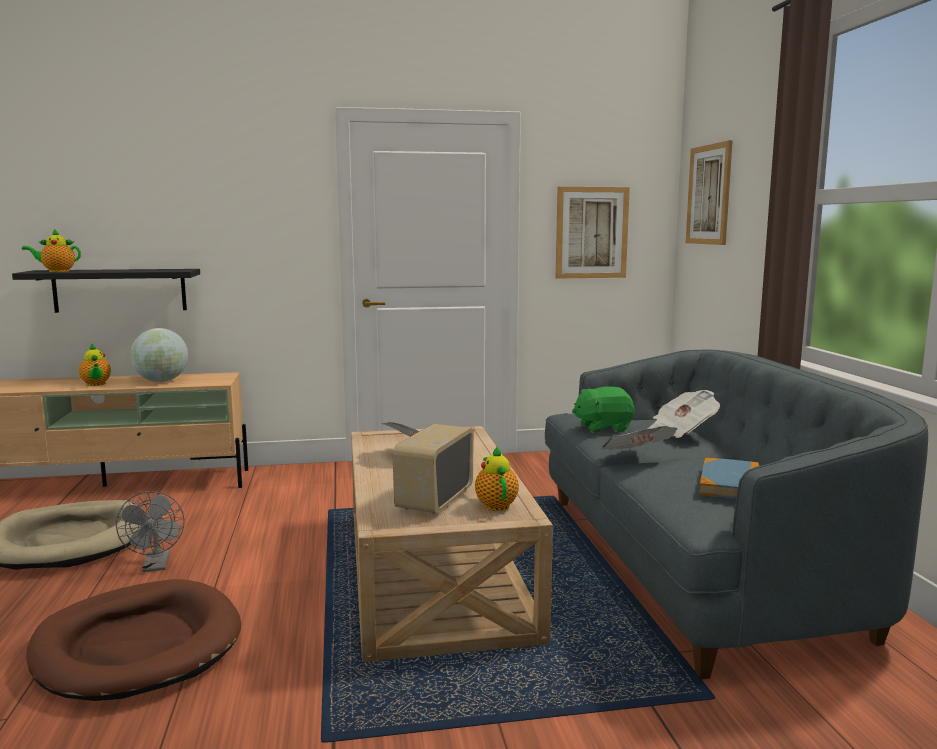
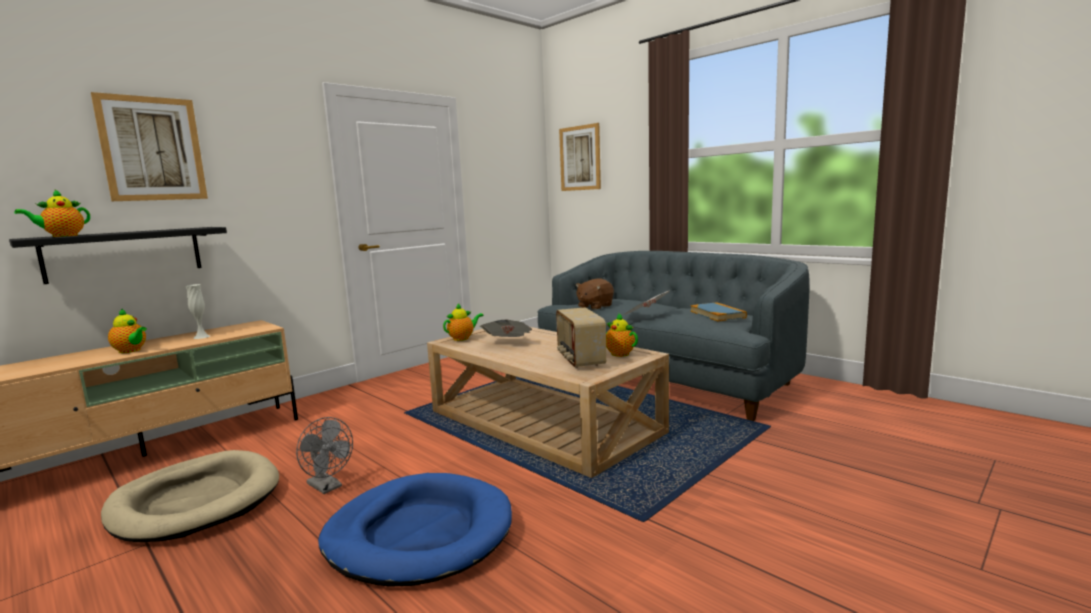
camera: 35 degrees left, 0 degrees up
brown dog bed [27,579,241,701] -> blue dog bed [318,473,512,587]
globe [130,328,188,382] -> white vase [185,284,210,339]
picture [555,187,630,279] -> picture moved to [91,92,208,201]
green plush toy [572,387,635,433] -> brown plush toy [576,278,614,310]
newspaper [647,390,720,438] -> none
none -> teapot [443,304,484,341]

